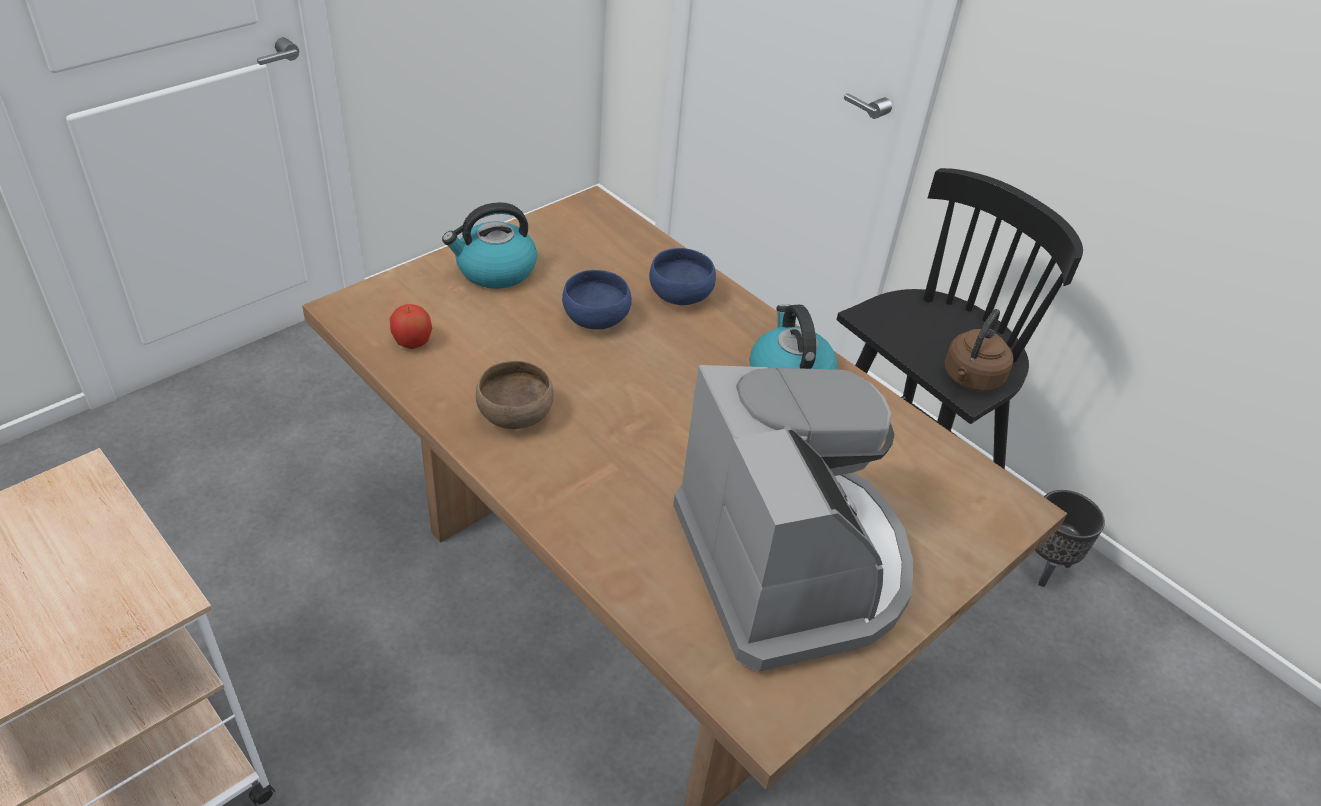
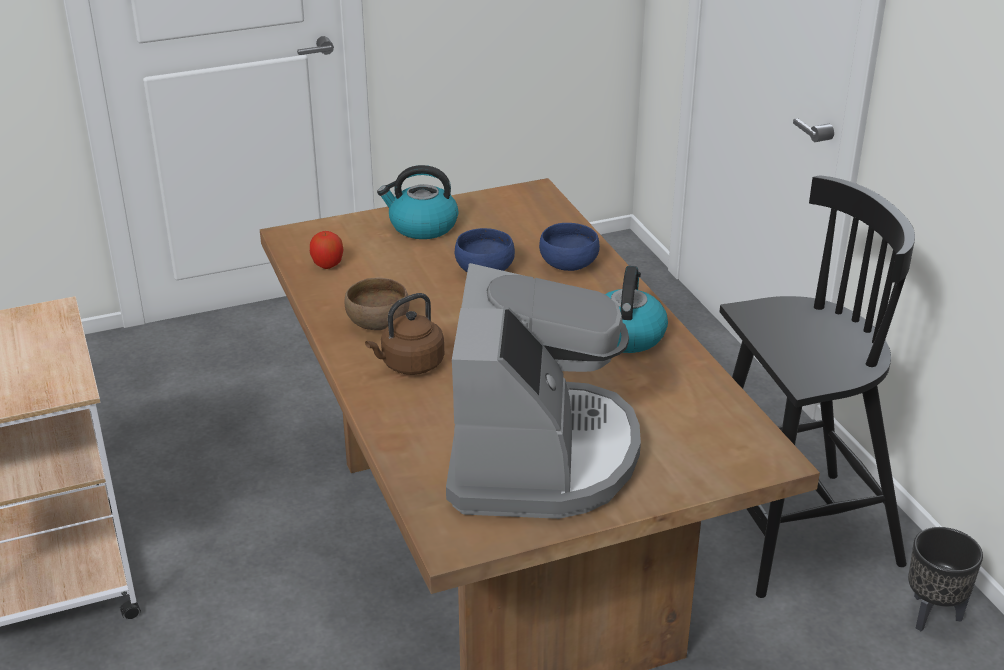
camera: 25 degrees right, 10 degrees down
brown kettle [945,309,1014,392] -> brown kettle moved to [365,293,444,375]

